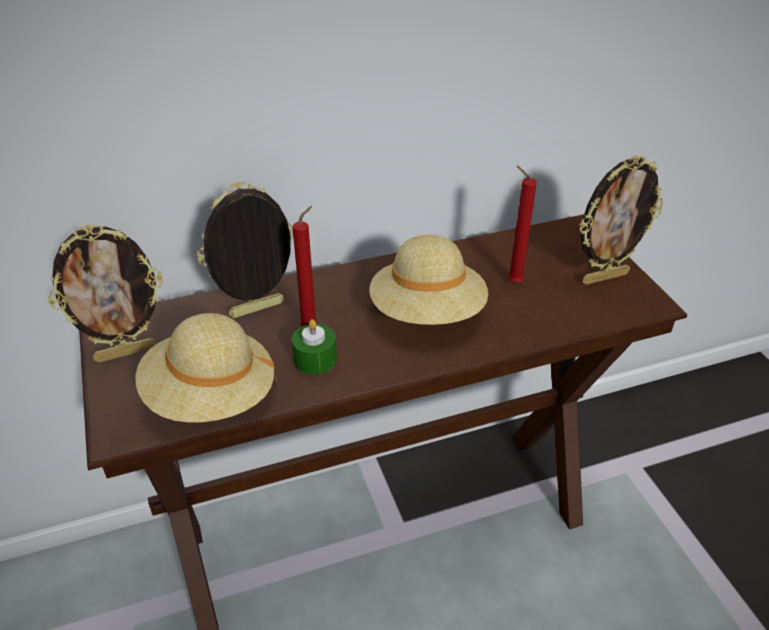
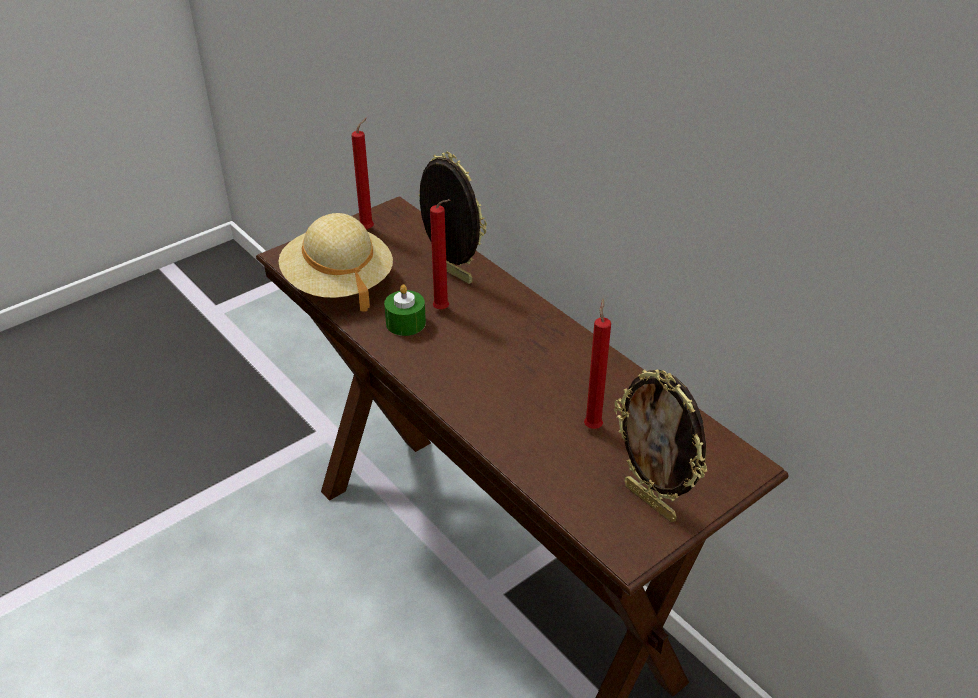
camera: 70 degrees right, 0 degrees up
picture frame [48,224,163,363] -> red candle [351,117,374,230]
beige hat [369,235,488,325] -> none

